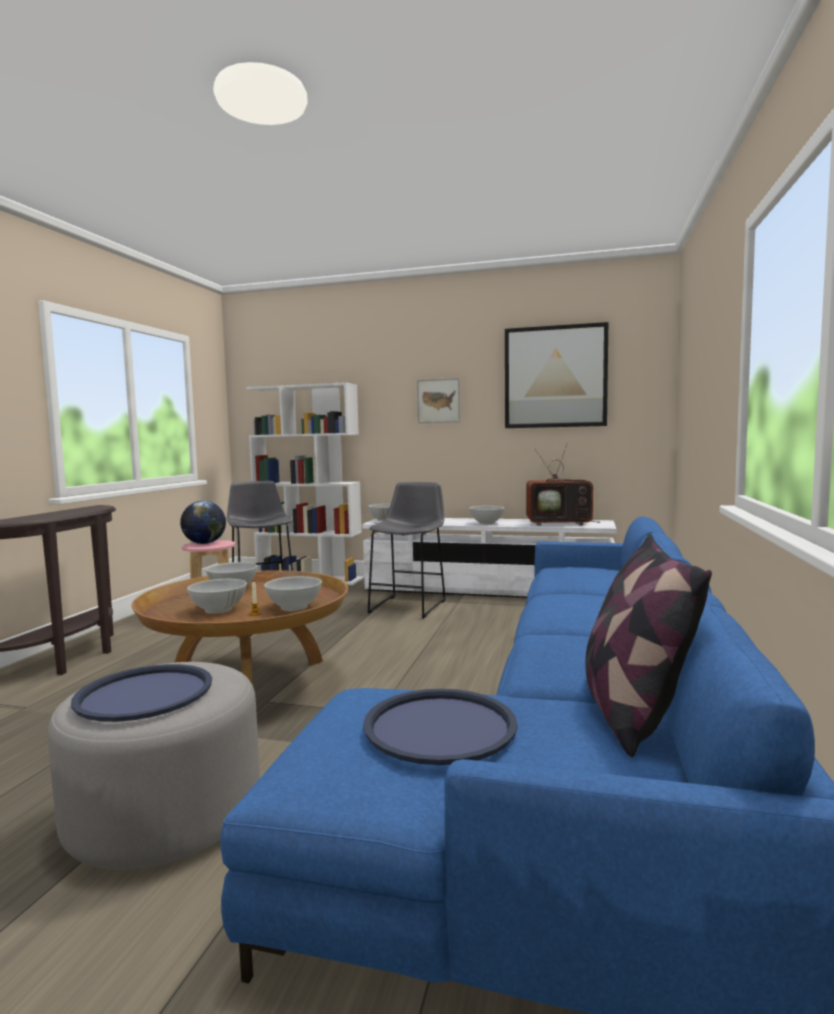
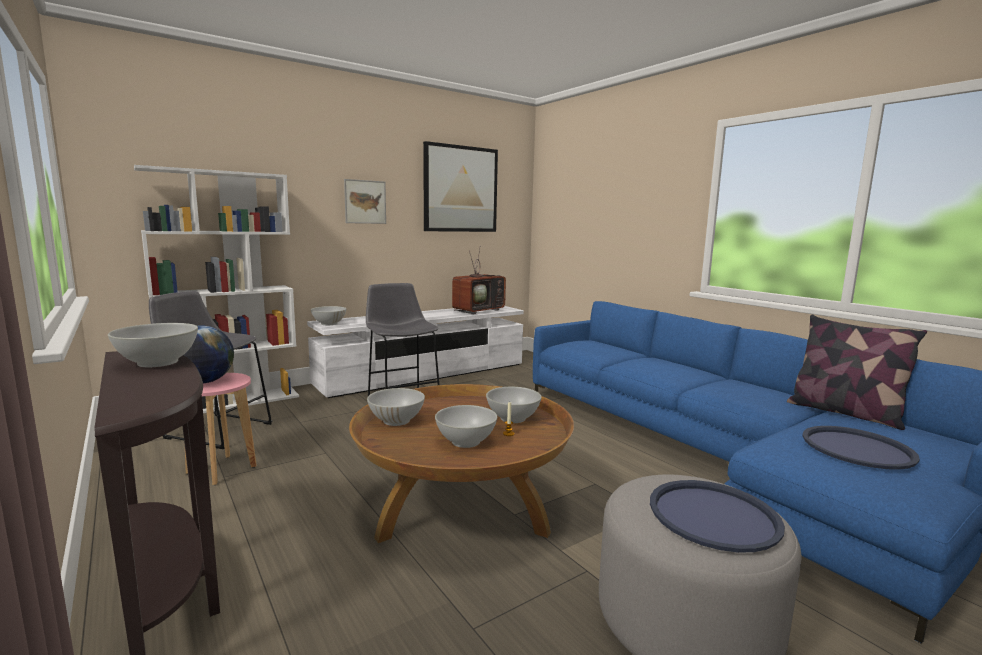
camera: 50 degrees left, 5 degrees up
white bowl [469,506,504,524] -> white bowl moved to [108,323,198,367]

